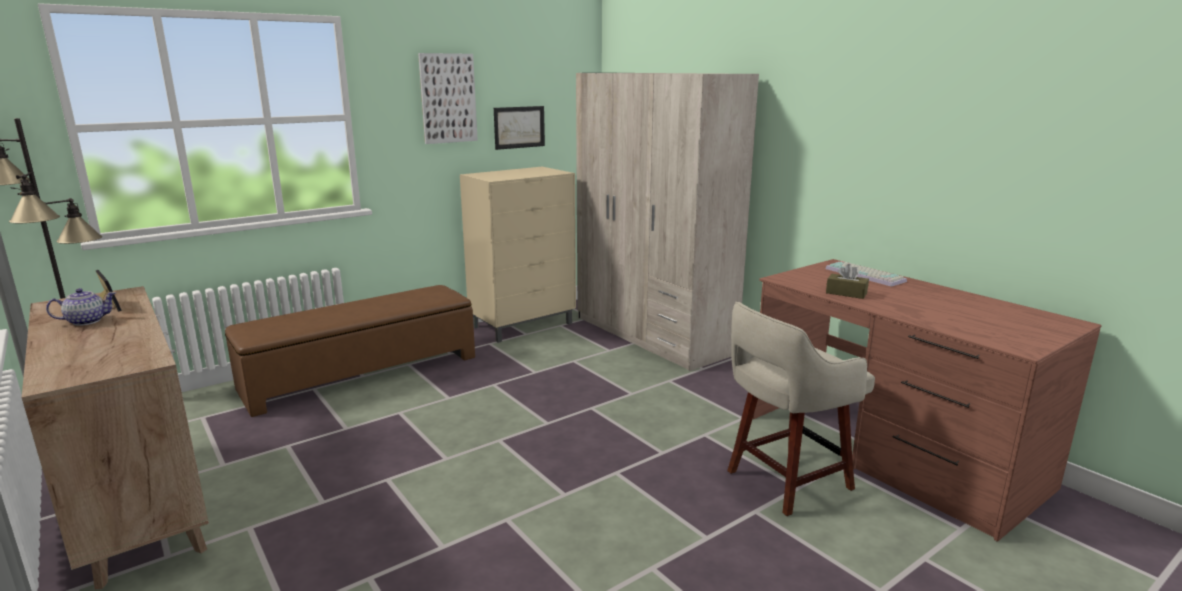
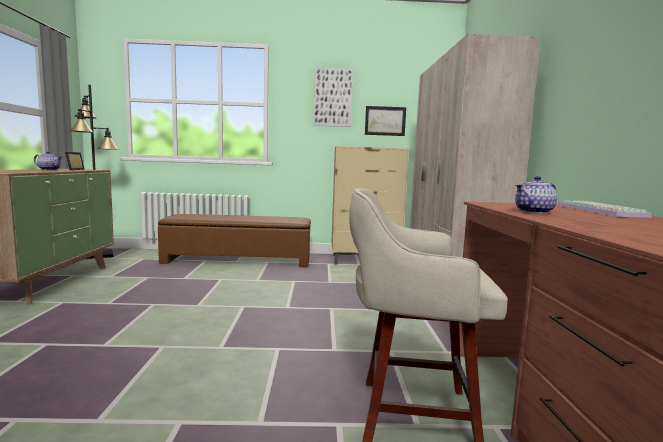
camera: 35 degrees right, 10 degrees down
brown tissue box [826,264,869,299] -> teapot [515,176,557,214]

